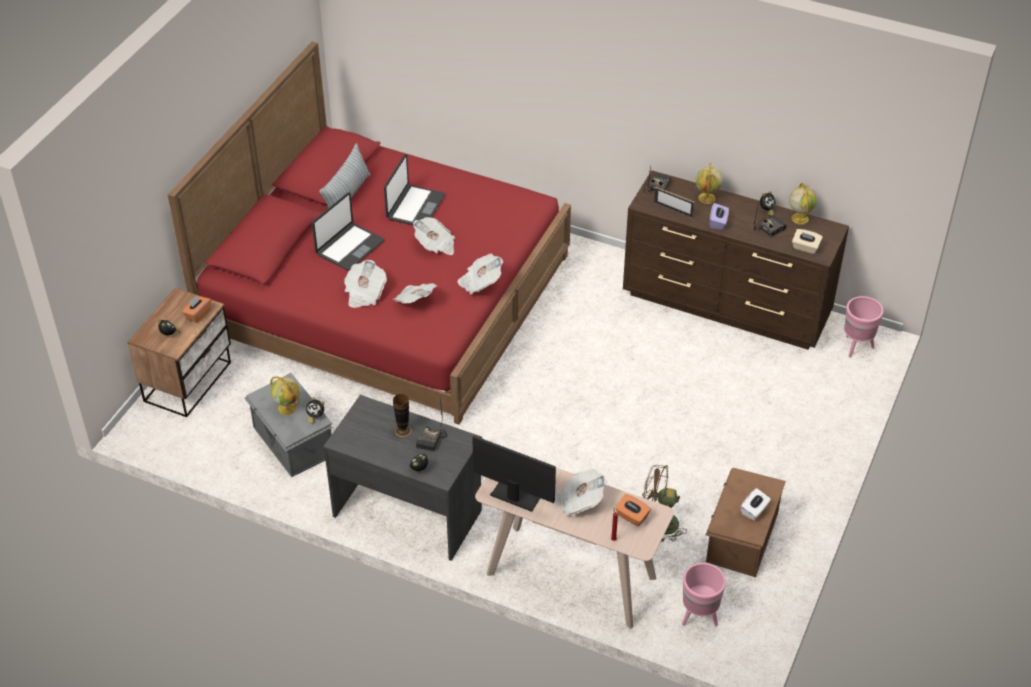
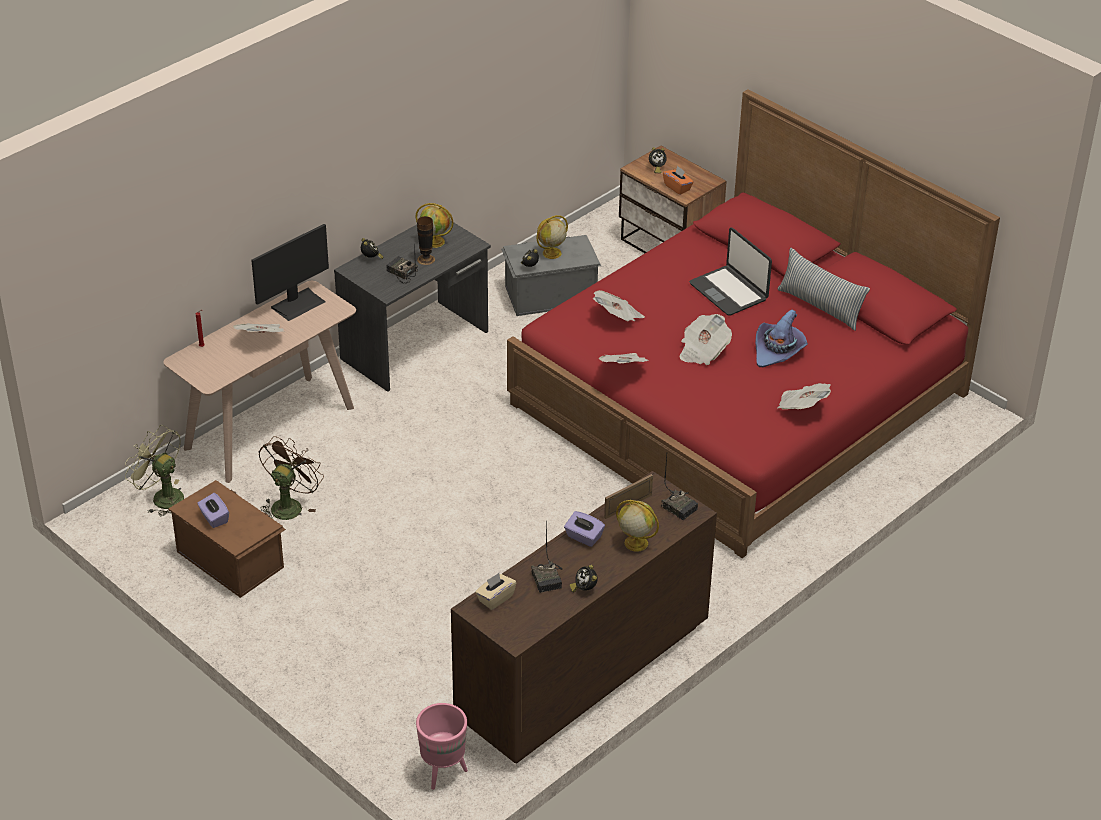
camera: 110 degrees right, 5 degrees down
newspaper [344,260,387,308] -> newspaper moved to [777,383,831,409]
laptop [384,154,445,225] -> purple hat [755,310,808,367]
orange tissue box [615,494,651,527] -> none
pink planter [682,563,726,626] -> green fan [125,425,184,516]
white tissue box [741,488,771,521] -> purple tissue box [197,493,229,528]
globe [789,183,817,225] -> globe moved to [415,203,454,248]

